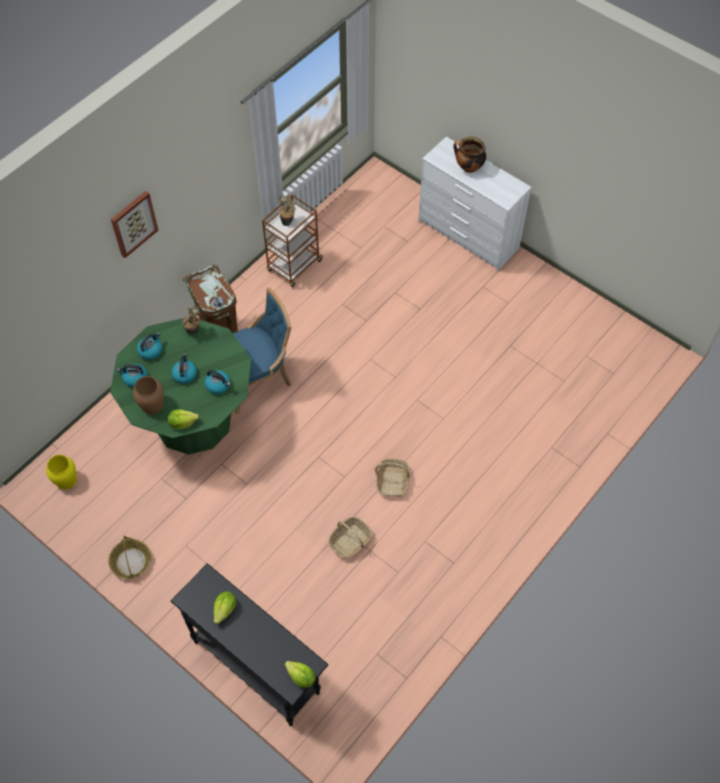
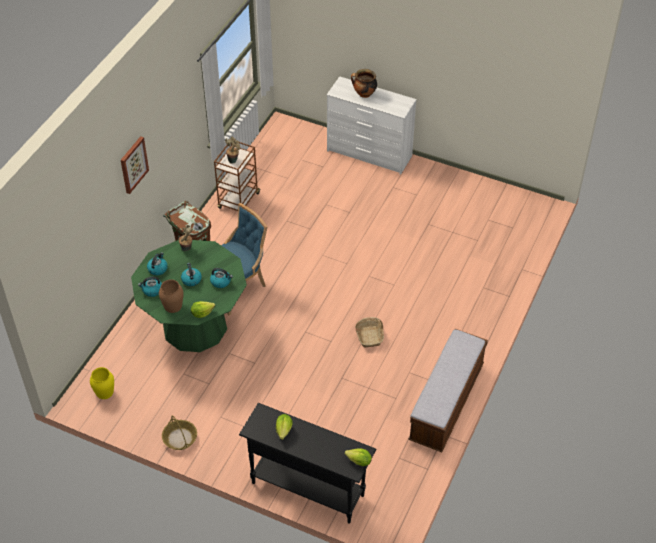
camera: 15 degrees left, 10 degrees down
basket [328,516,372,558] -> none
none -> bench [409,329,488,452]

